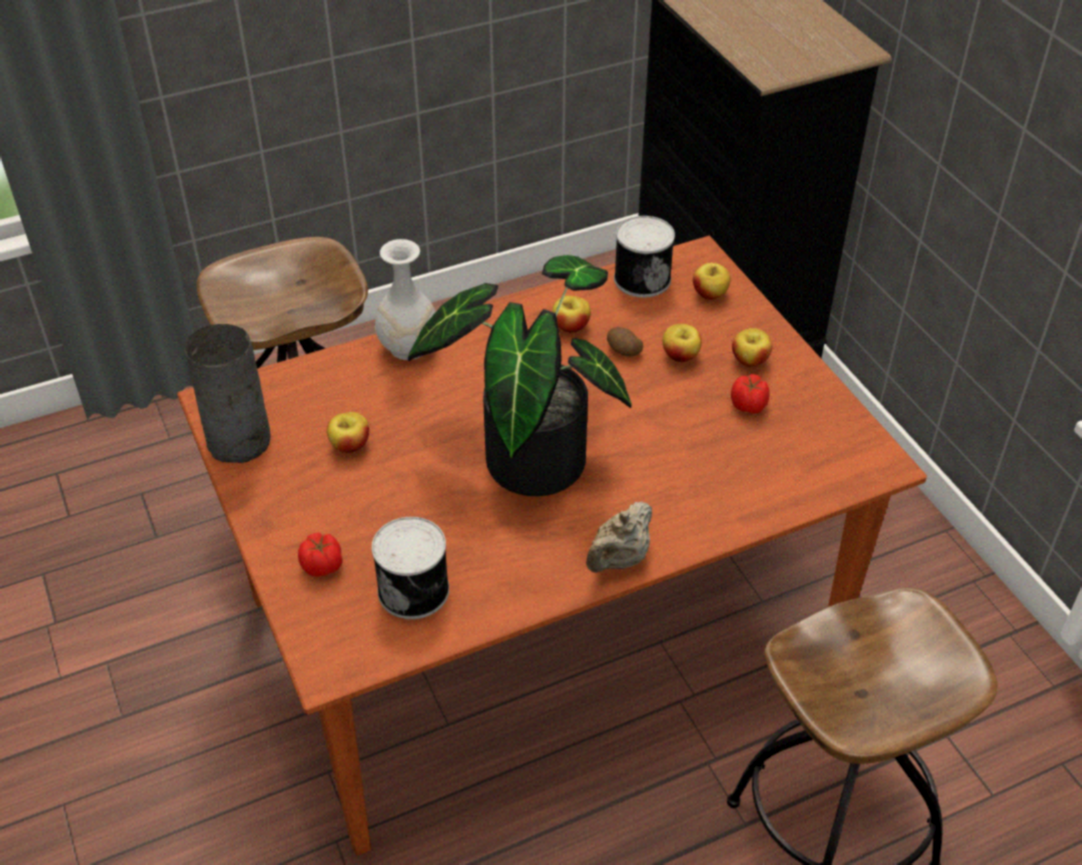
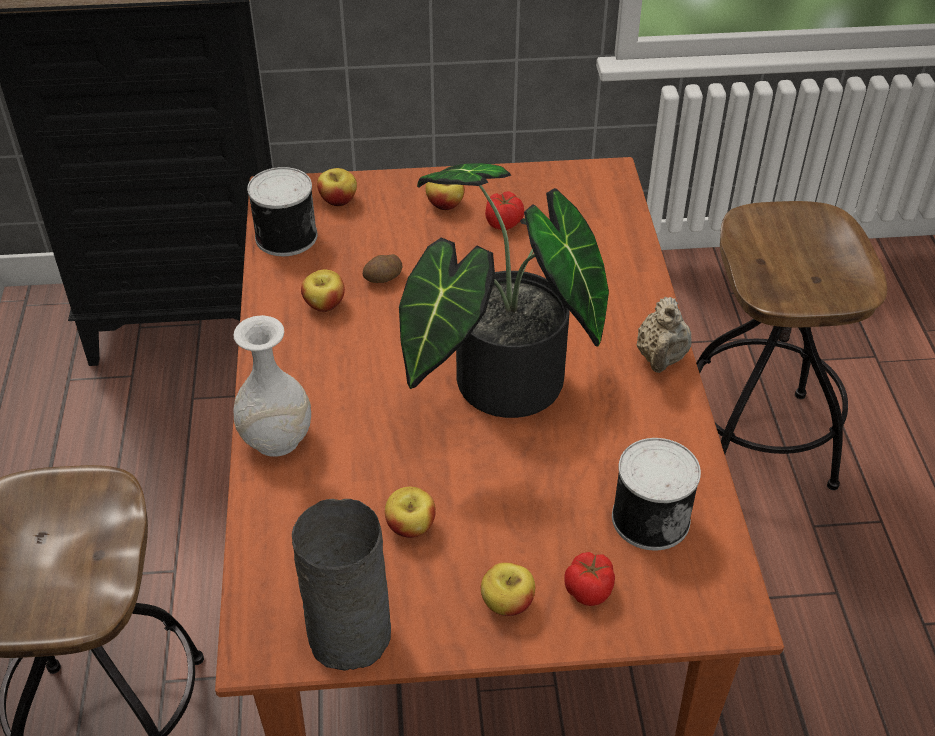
camera: 70 degrees left, 0 degrees up
beige teapot [586,501,652,573] -> beige teapot turned 45 degrees clockwise [637,297,692,373]
apple [663,324,702,362] -> apple moved to [481,562,535,616]

